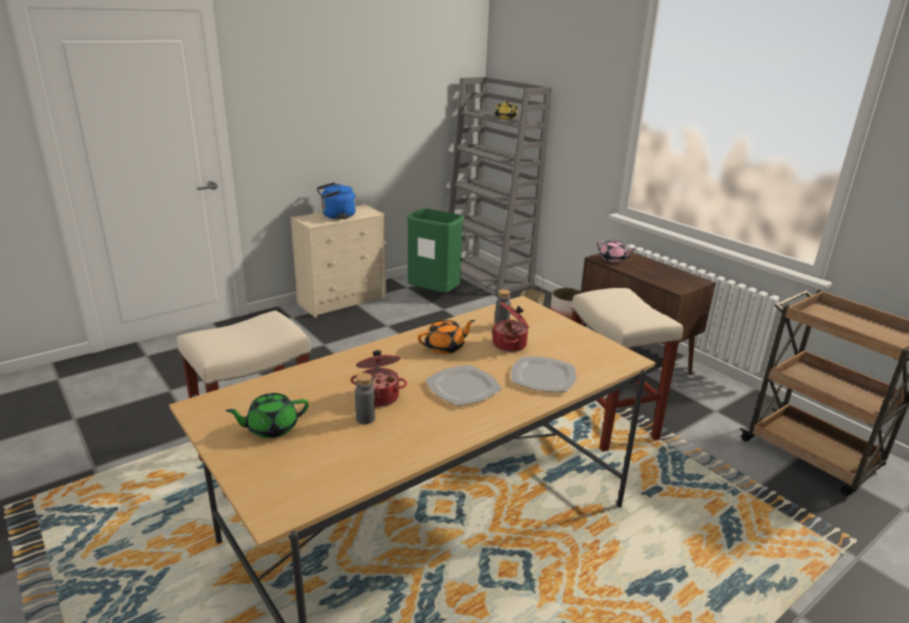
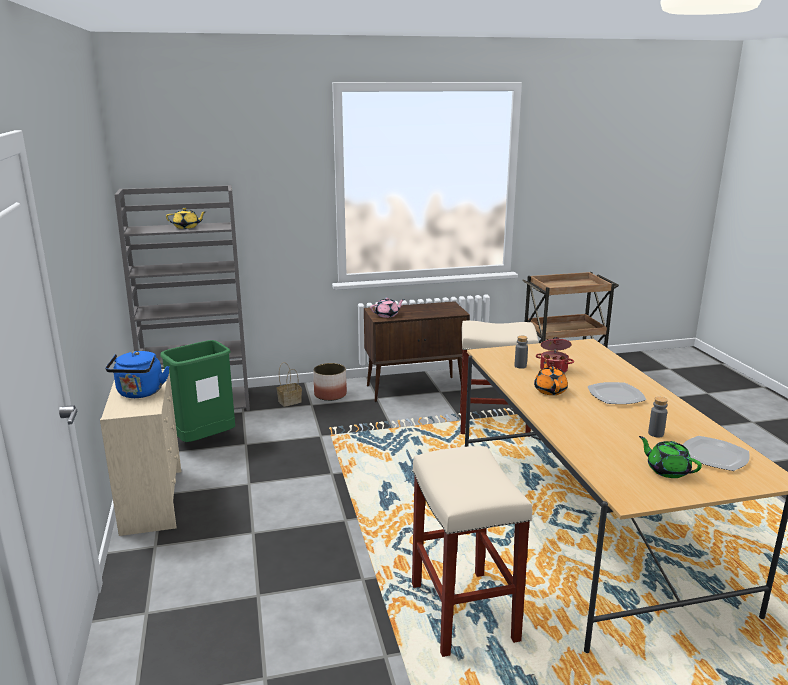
camera: 65 degrees left, 5 degrees down
green teapot [225,393,309,438] -> green teapot turned 135 degrees clockwise [639,436,702,478]
cooking pot [350,350,407,407] -> none
plate [511,356,577,392] -> plate moved to [683,436,750,471]

